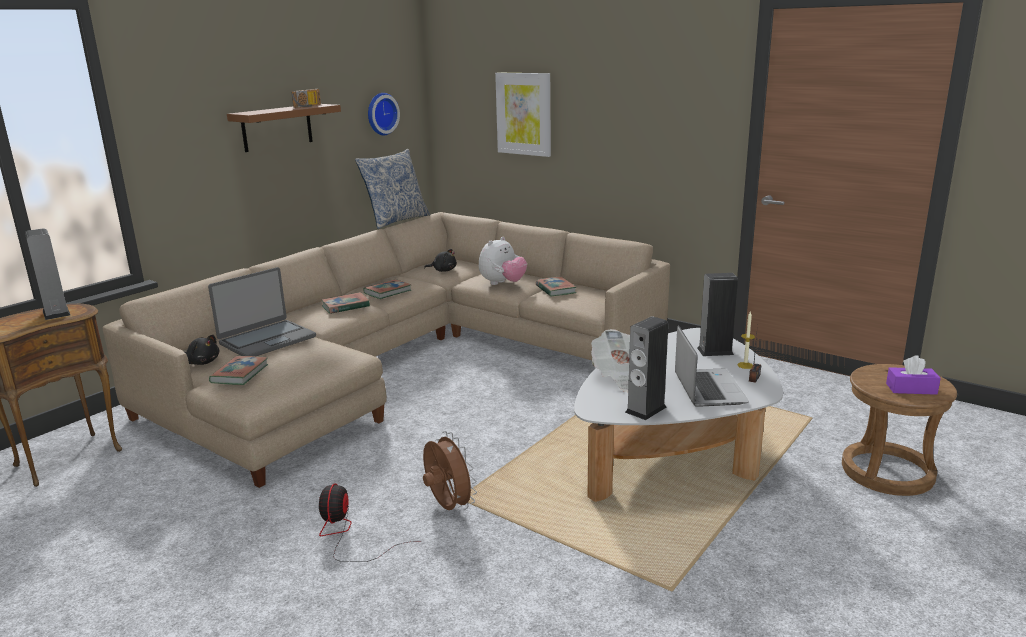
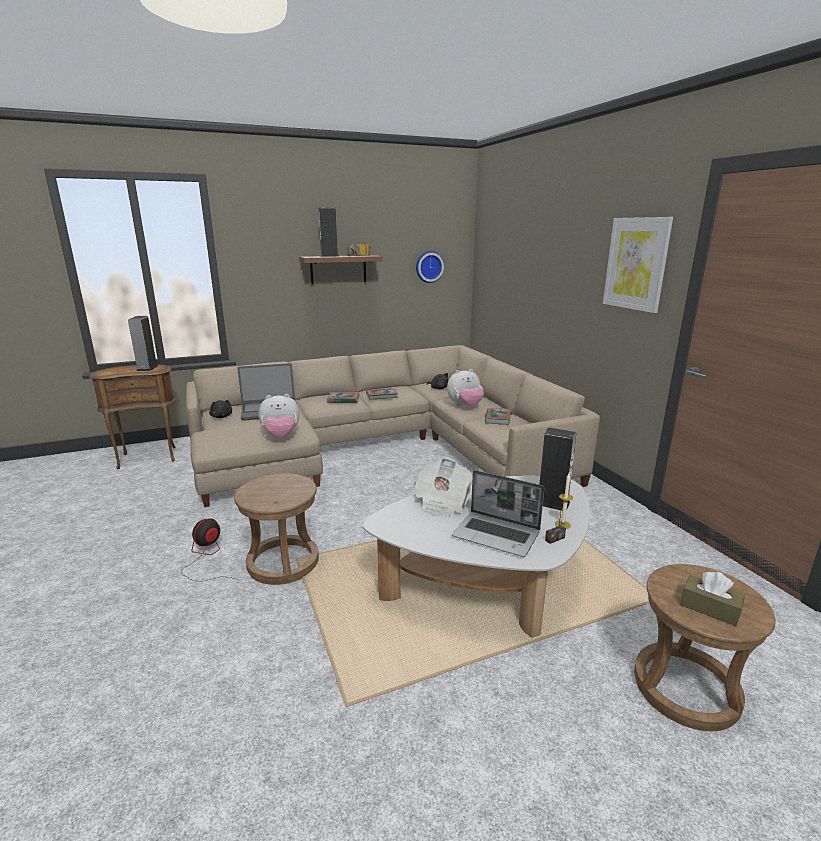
camera: 30 degrees right, 0 degrees up
book [209,356,268,385] -> none
pillow [355,149,430,229] -> none
brown fan [423,431,477,510] -> brown stool [234,473,319,585]
picture [495,72,551,157] -> picture moved to [603,217,673,313]
speaker [625,316,668,420] -> speaker moved to [319,207,339,257]
laptop [675,325,749,407] -> laptop turned 90 degrees clockwise [452,470,545,557]
purple tissue box [886,355,941,395] -> brown tissue box [680,572,745,626]
none -> plush toy [259,394,300,438]

